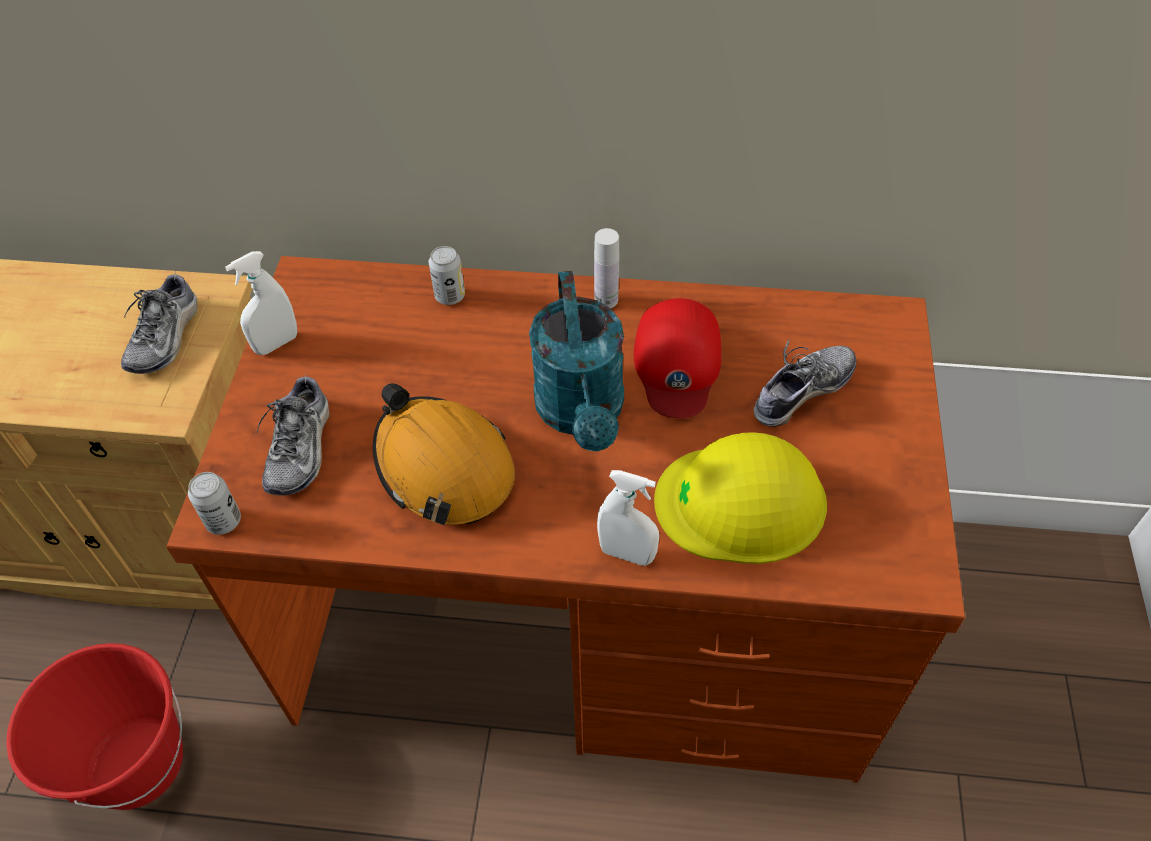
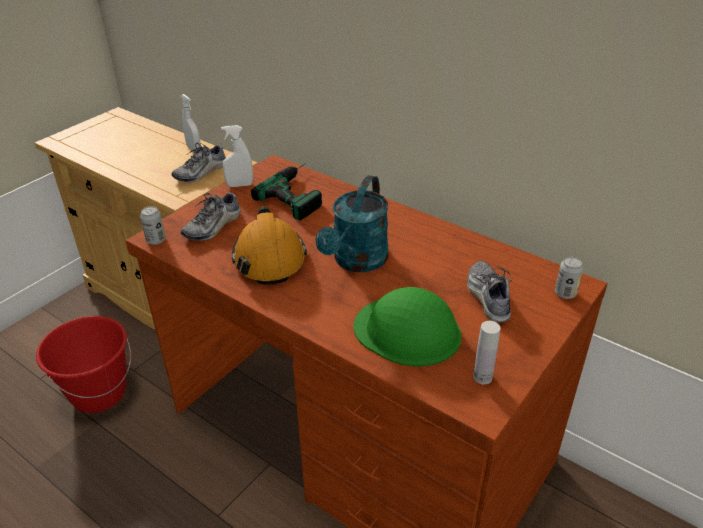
camera: 30 degrees right, 15 degrees down
can [429,246,465,305] -> can moved to [555,257,583,299]
white bottle [594,228,619,308] -> white bottle moved to [473,321,500,384]
white spray bottle [597,470,659,566] -> white spray bottle moved to [181,94,201,150]
red cap [634,298,721,418] -> none
yellow hard hat [654,432,827,564] -> green hard hat [354,287,462,366]
shoe [753,339,857,427] -> shoe turned 90 degrees counterclockwise [467,261,512,323]
none -> power drill [251,163,322,221]

